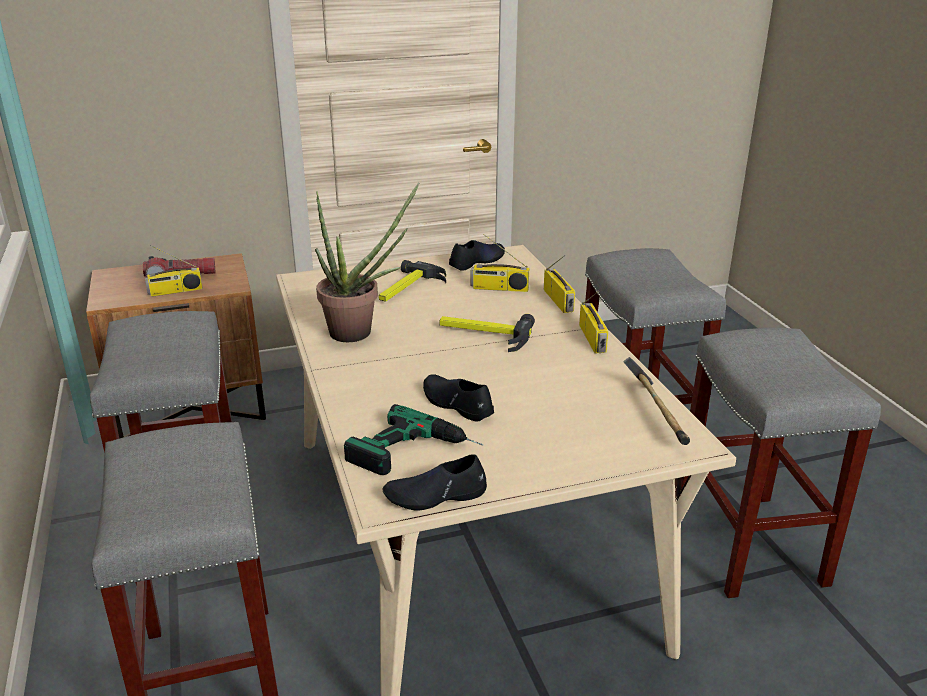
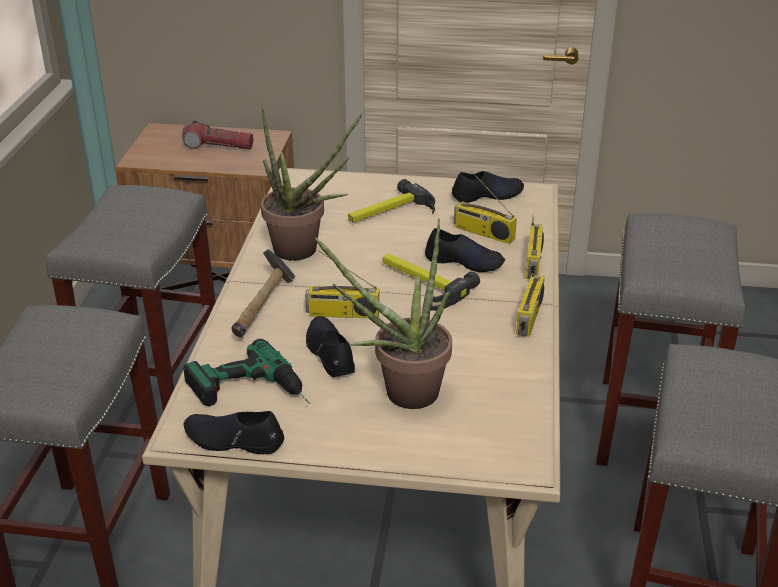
camera: 25 degrees right, 5 degrees up
radio [145,245,203,297] -> radio moved to [305,250,379,318]
hammer [623,357,690,445] -> hammer moved to [231,249,295,337]
none -> potted plant [315,218,452,409]
none -> black shoe [425,228,505,272]

